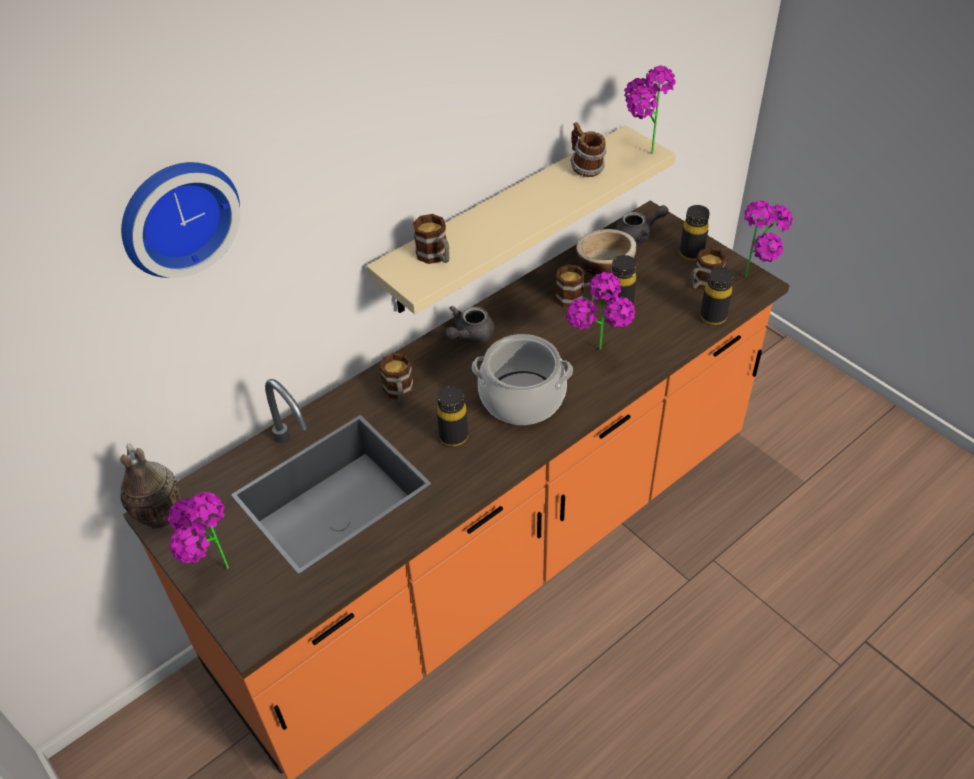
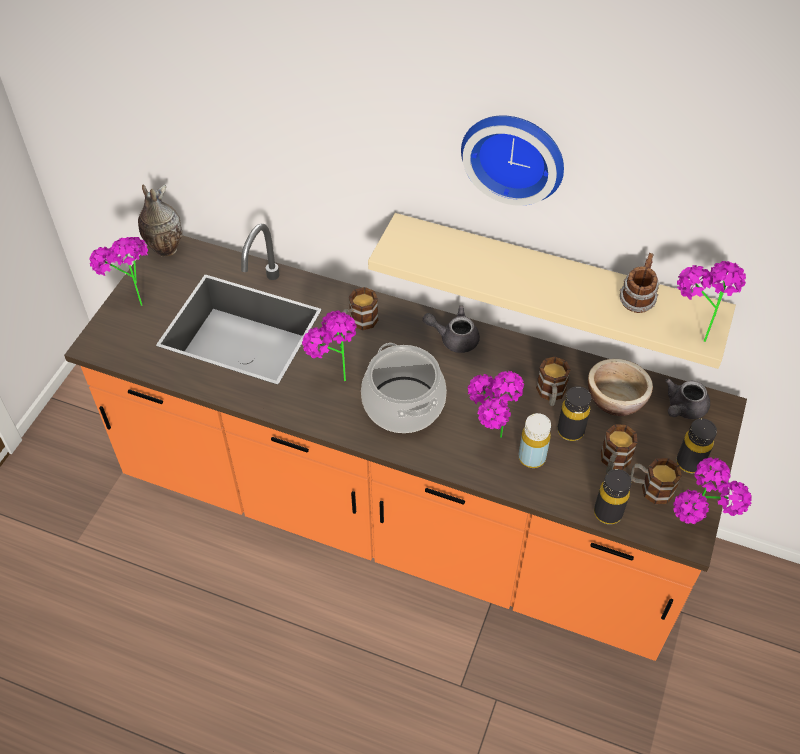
camera: 60 degrees right, 5 degrees up
wall clock [121,162,240,278] -> wall clock moved to [461,115,564,206]
mug [413,214,449,264] -> mug moved to [601,424,638,473]
black bottle [437,386,468,446] -> potted plant [302,310,357,381]
grey teapot [615,205,669,244] -> grey teapot turned 90 degrees clockwise [665,379,710,419]
none -> yellow bottle [518,413,551,468]

